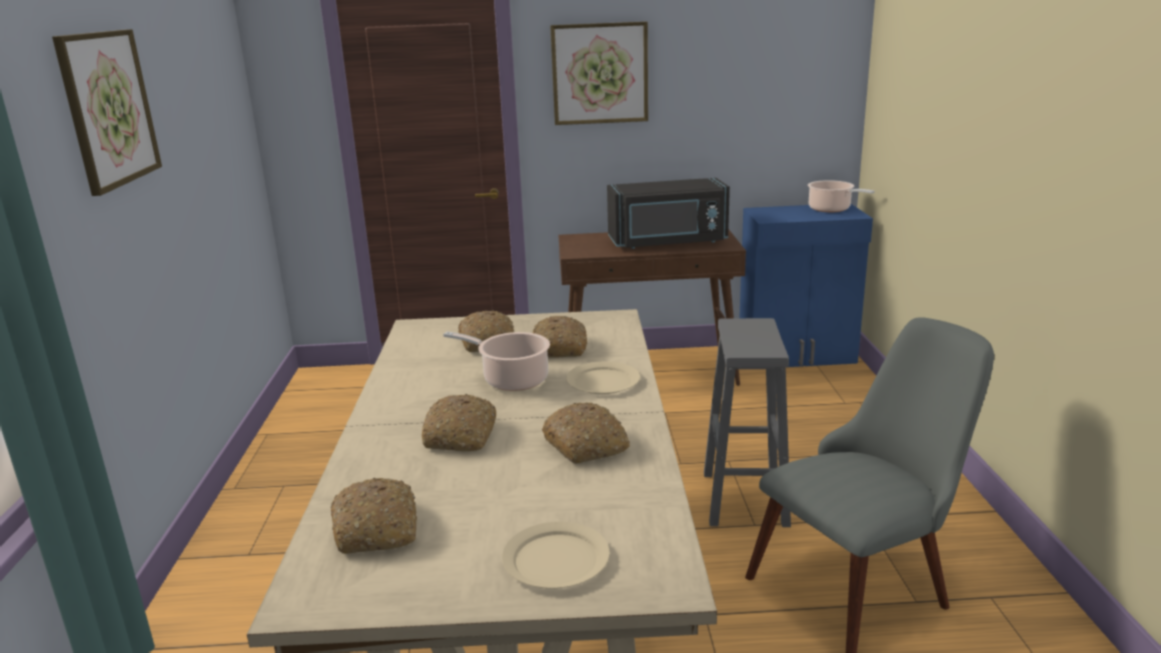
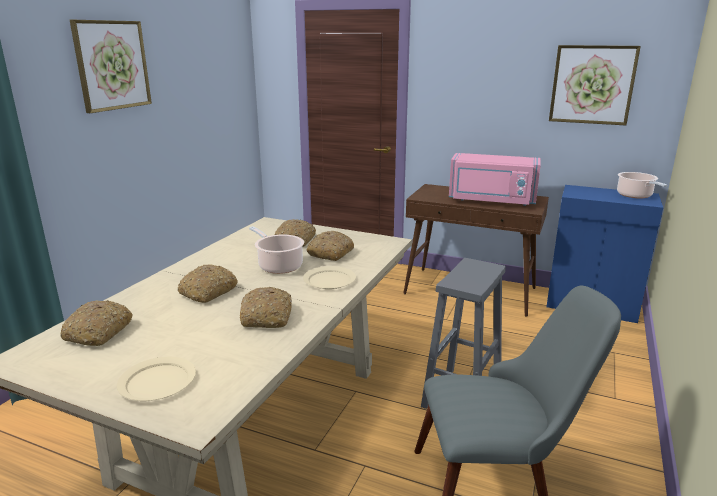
camera: 25 degrees right, 0 degrees up
picture [550,21,648,125] -> picture moved to [549,45,641,125]
black microwave [607,178,730,249] -> pink microwave [449,153,541,206]

